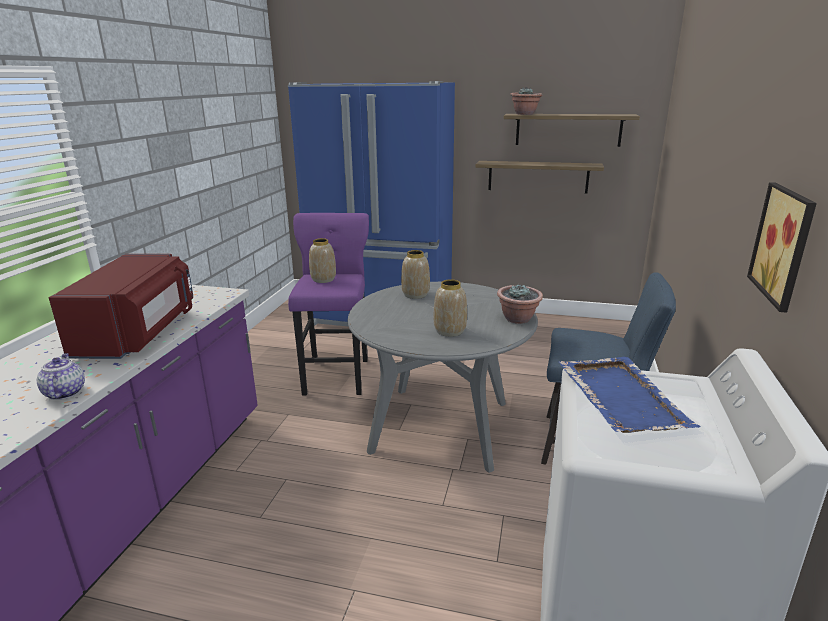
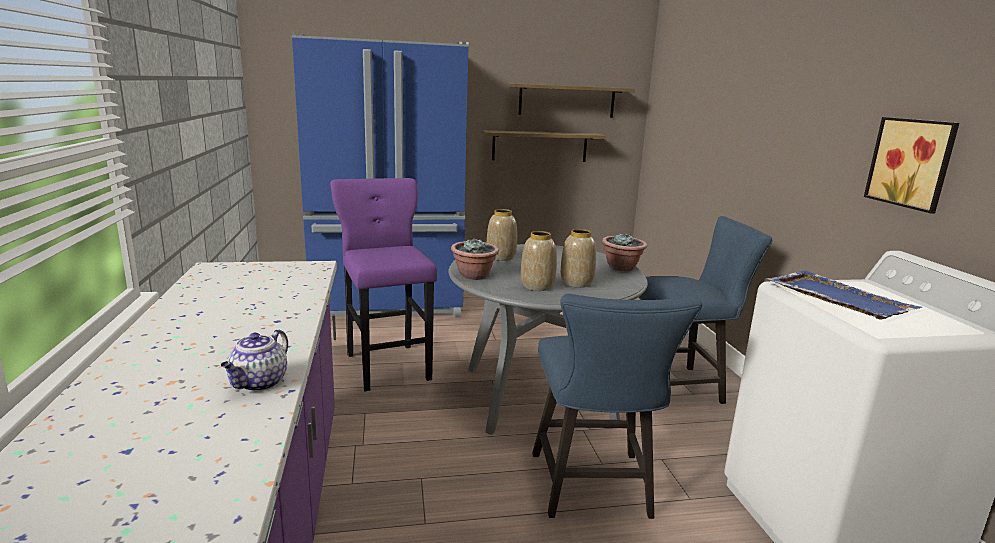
camera: 25 degrees left, 5 degrees down
teapot [37,353,85,400] -> teapot turned 120 degrees counterclockwise [221,329,288,391]
red microwave [49,254,193,359] -> none
vase [309,238,336,283] -> vase moved to [521,231,557,291]
potted plant [510,87,543,115] -> potted plant moved to [451,238,499,280]
none -> blue chair [532,294,702,519]

